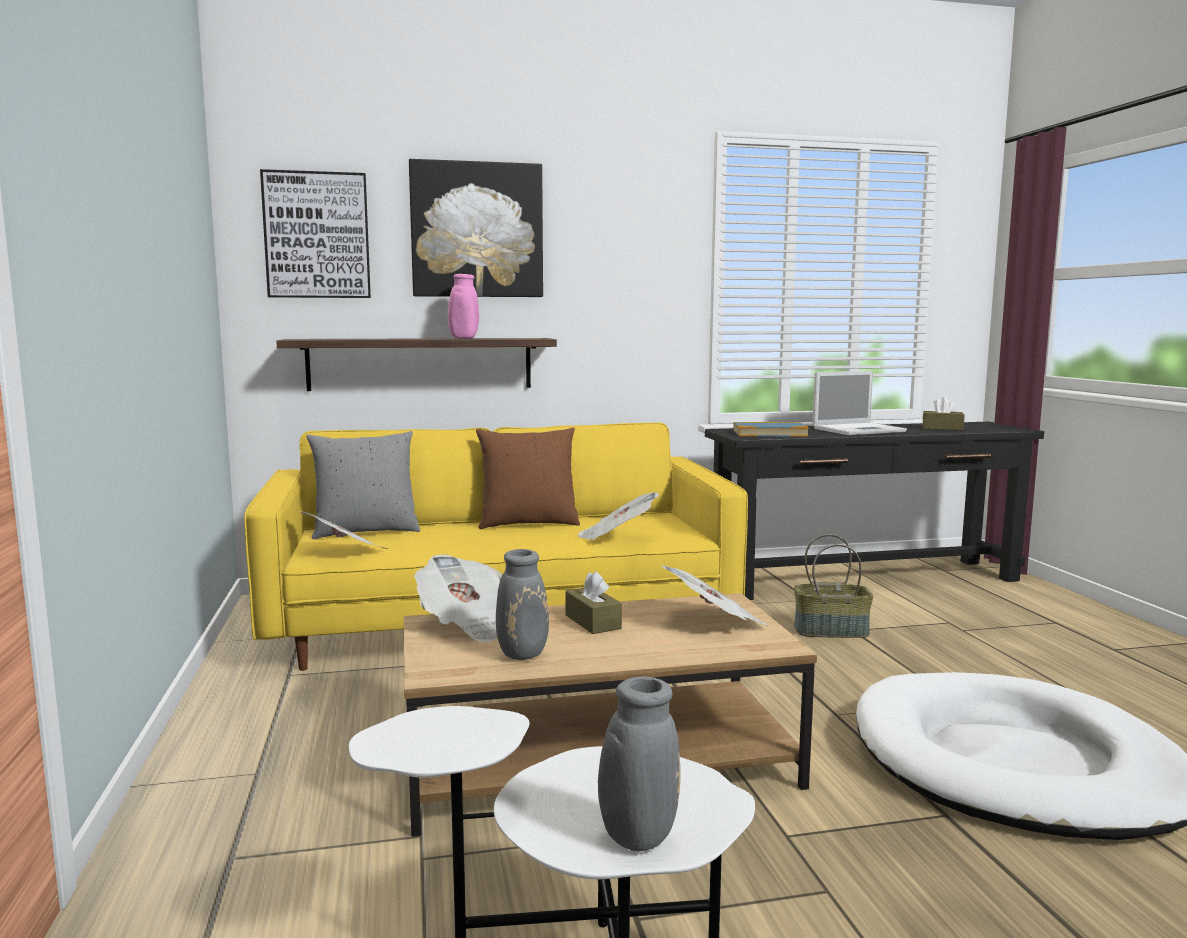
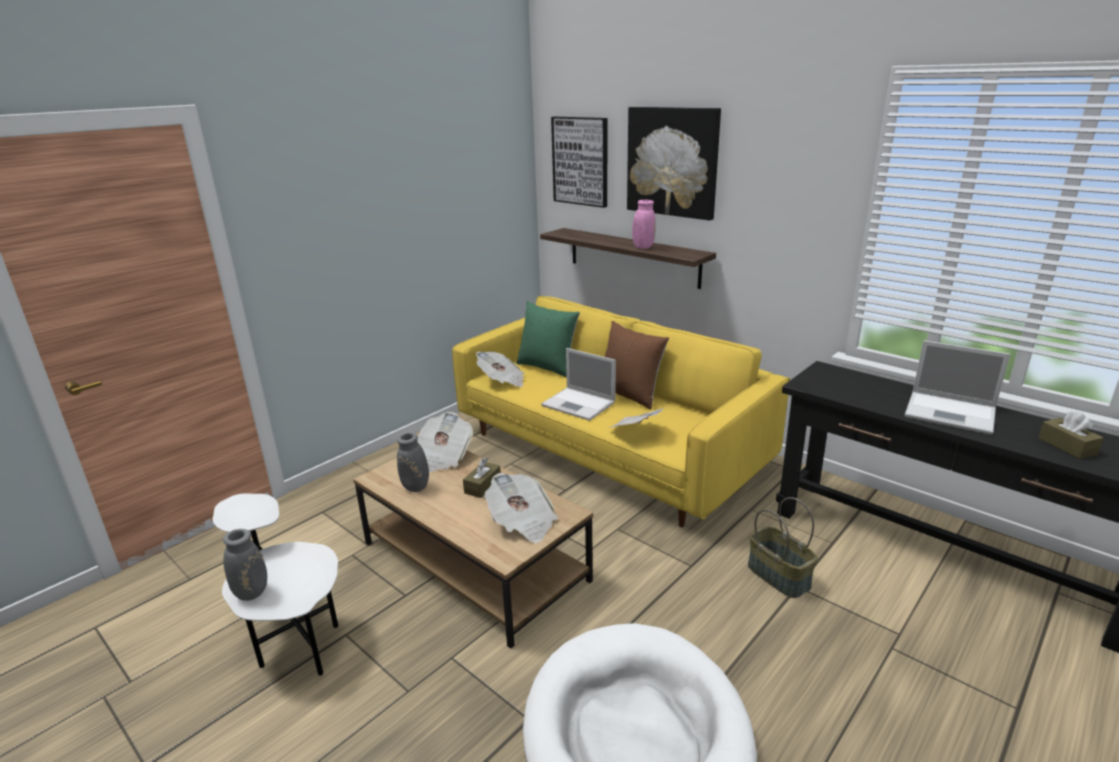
camera: 55 degrees right, 15 degrees up
grey pillow [306,431,420,539] -> green pillow [516,301,580,378]
book [733,422,809,437] -> none
none -> laptop [541,348,616,421]

